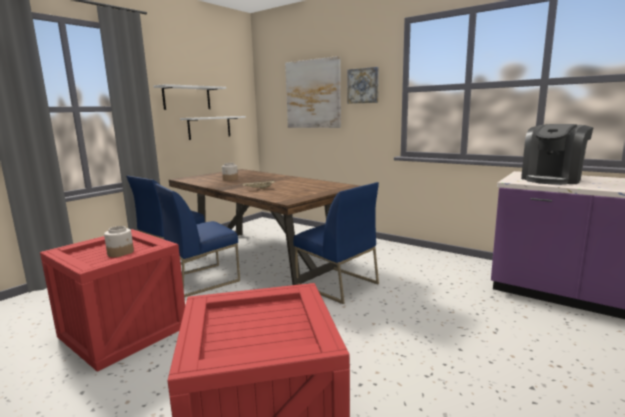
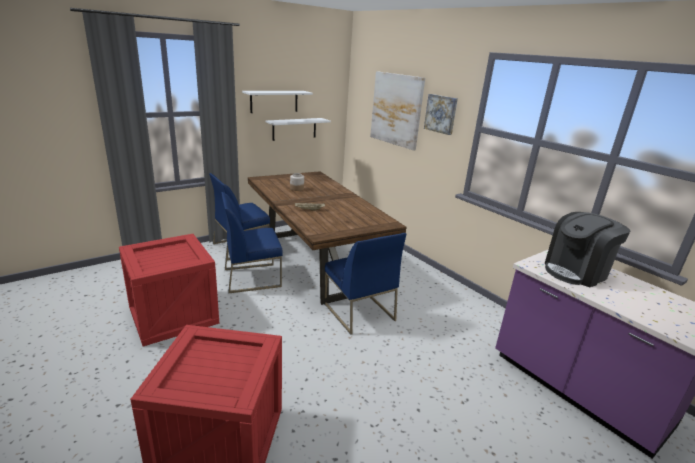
camera: 15 degrees right, 10 degrees up
jar [104,226,134,257] -> none

